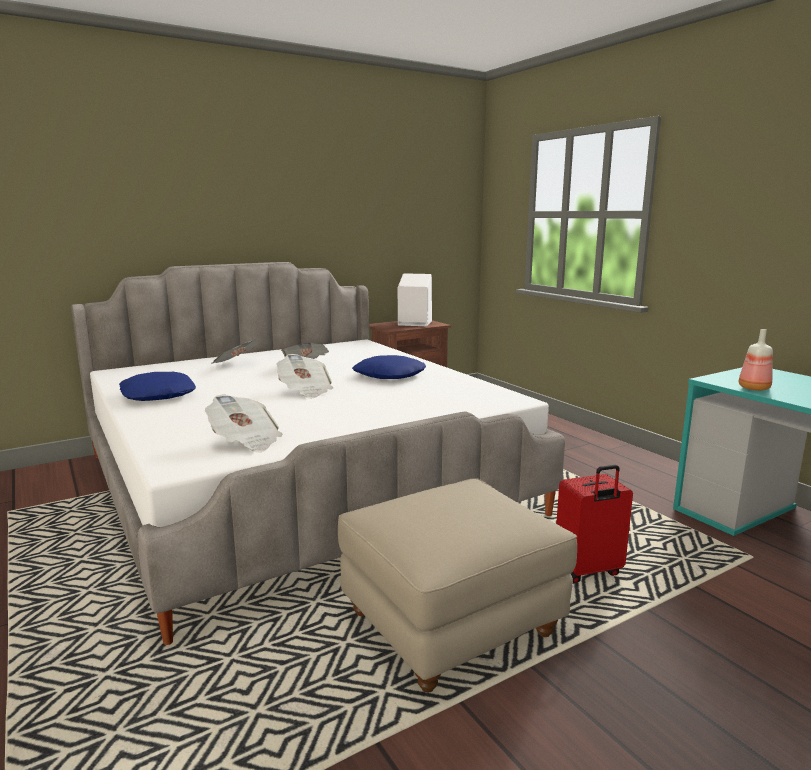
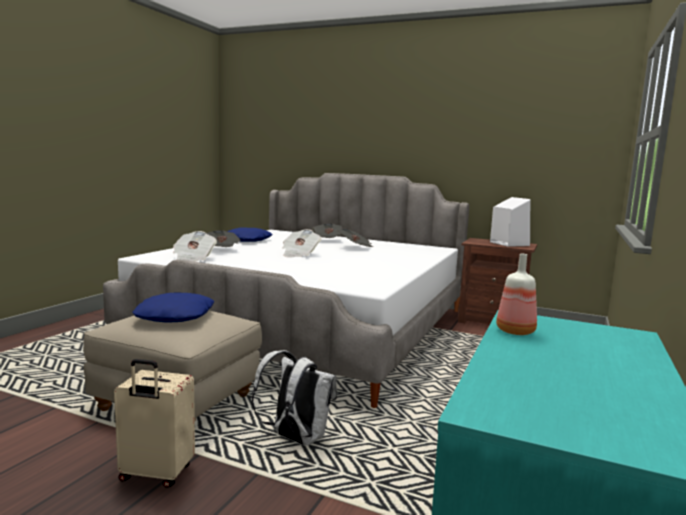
camera: 55 degrees right, 5 degrees down
blue pillow [352,355,426,379] -> blue pillow moved to [132,293,214,323]
red suitcase [556,465,633,583] -> white backpack [252,350,337,446]
none -> beige suitcase [114,359,195,488]
none -> newspaper [206,230,241,247]

